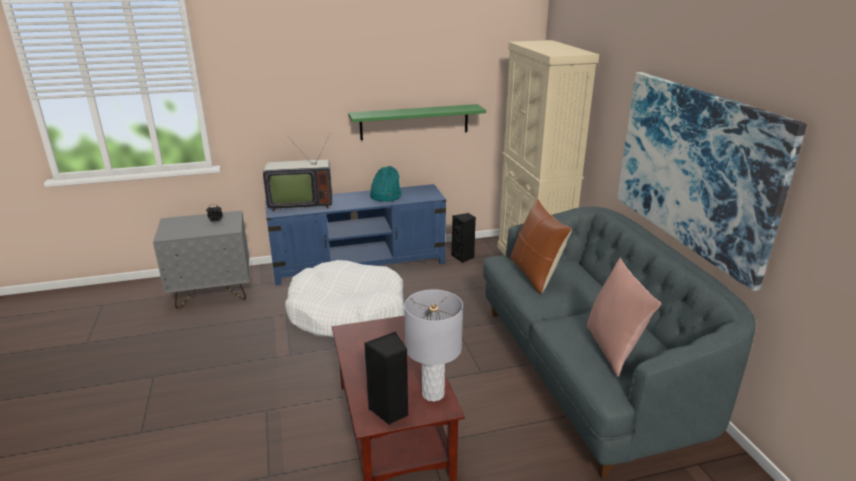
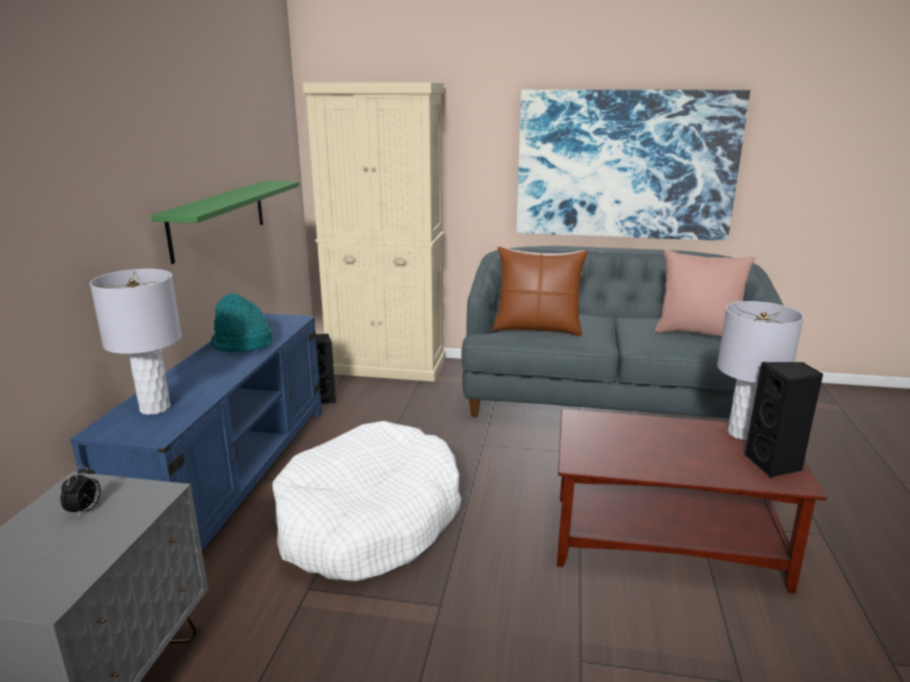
camera: 65 degrees left, 5 degrees down
television [263,132,332,211] -> grey table lamp [90,269,182,415]

